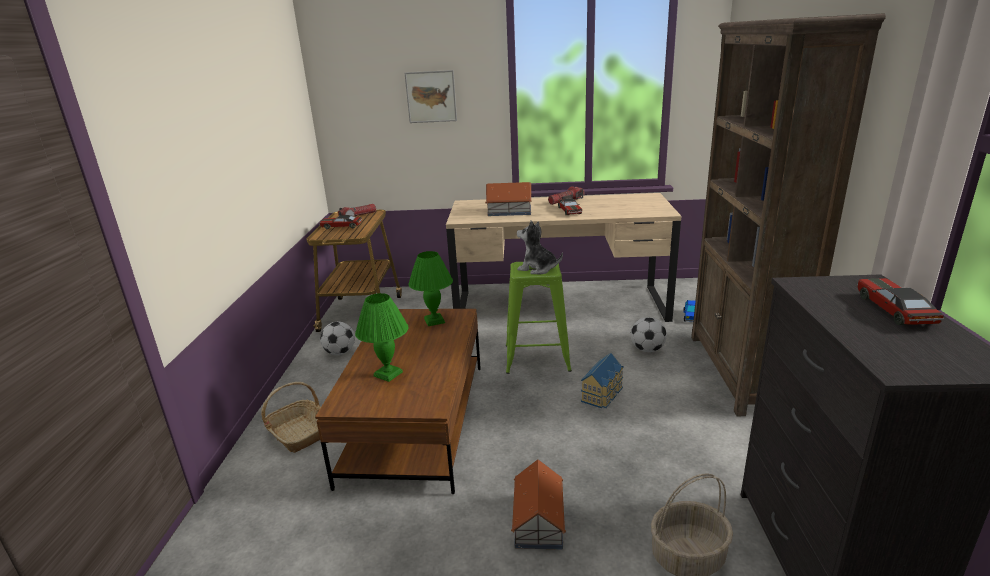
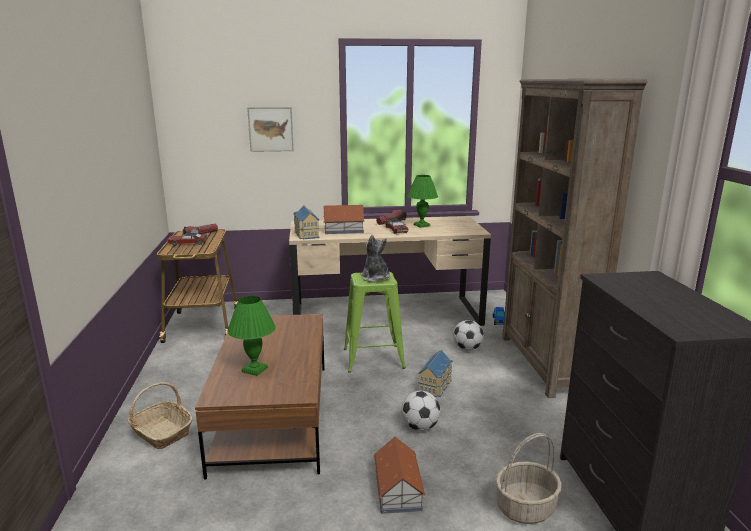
camera: 10 degrees left, 5 degrees down
football [320,322,355,355] -> football moved to [401,391,440,431]
green table lamp [408,251,453,326] -> green table lamp moved to [408,175,438,228]
plush toy [517,220,563,274] -> plush toy turned 45 degrees clockwise [361,235,391,283]
toy car [857,278,944,325] -> none
none -> toy house [294,206,320,239]

